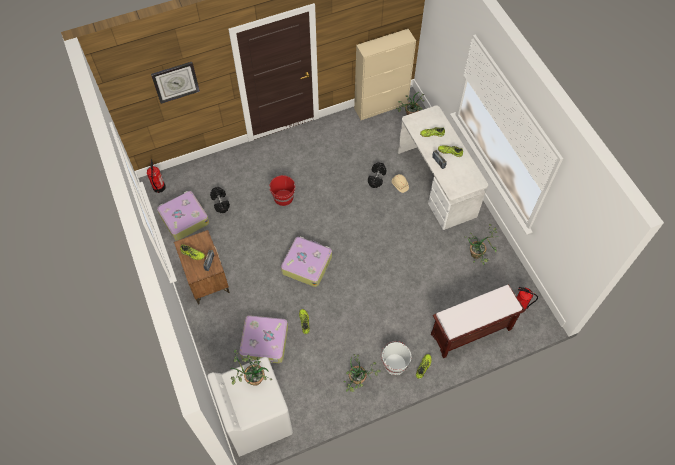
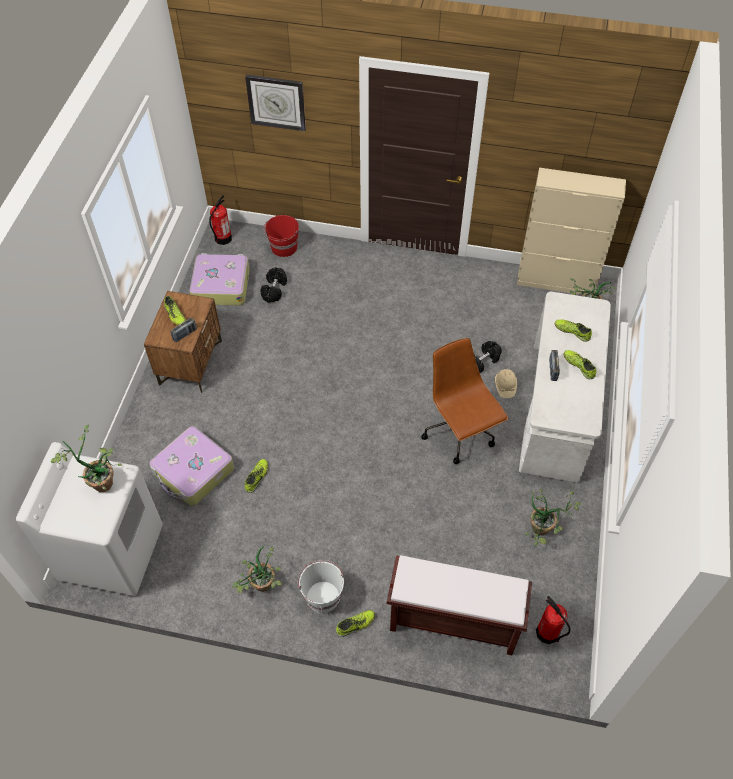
camera: 35 degrees right, 5 degrees down
red bucket [269,175,296,206] -> red bucket moved to [264,215,299,257]
suitcase [281,236,332,287] -> none
none -> brown office chair [421,338,508,464]

